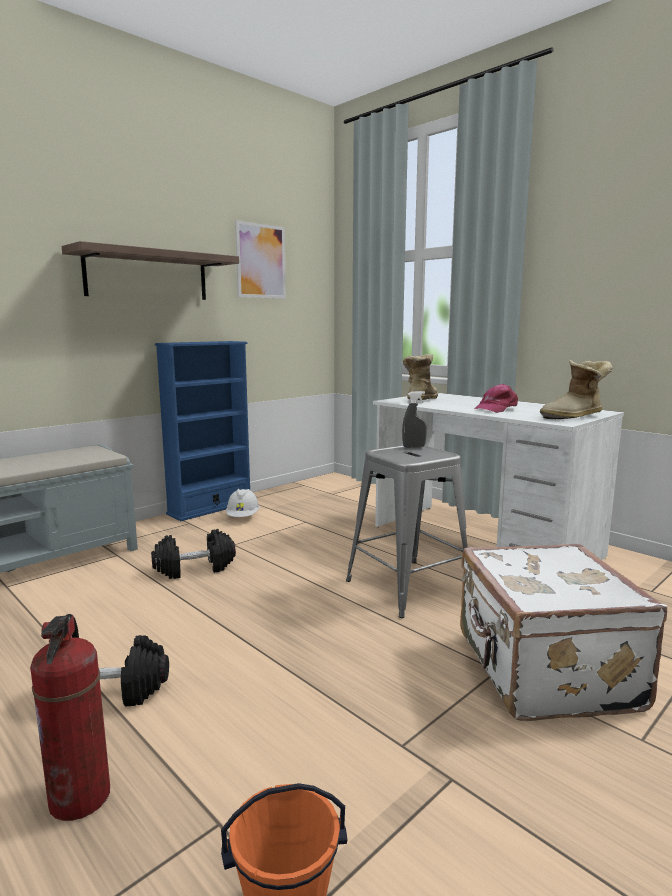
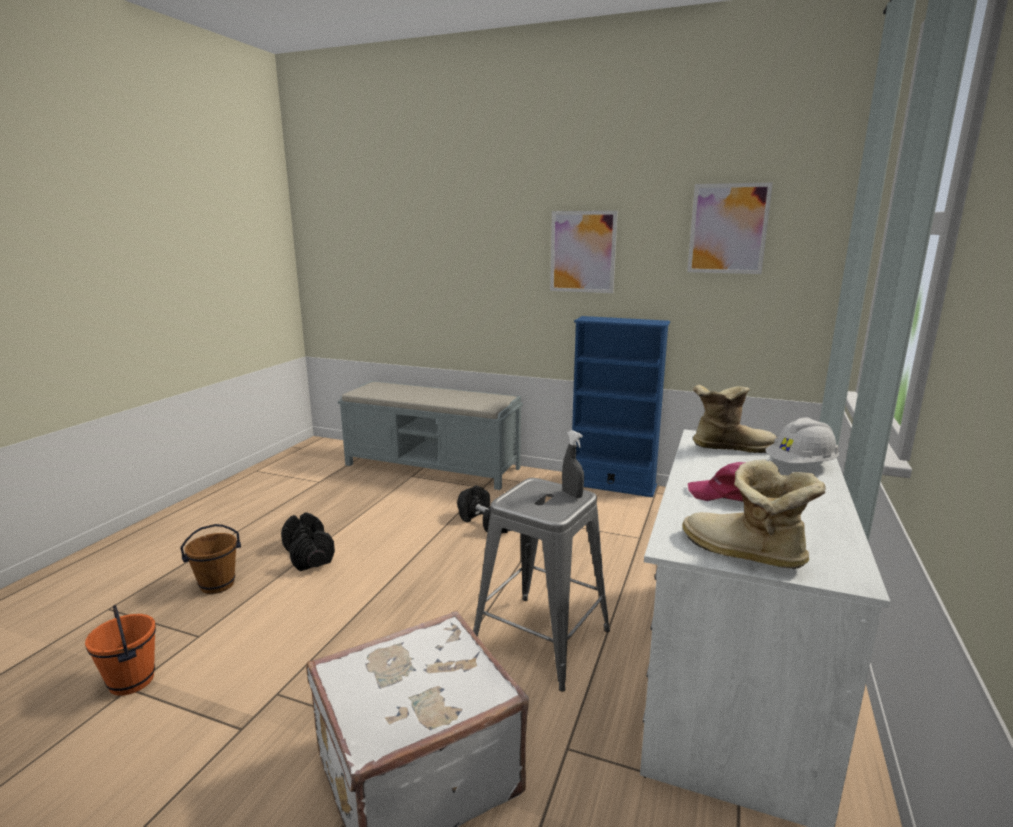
camera: 65 degrees right, 5 degrees up
fire extinguisher [30,614,110,821] -> brown bucket [180,524,241,594]
shelf [62,241,239,300] -> picture [550,211,618,293]
white hard hat [226,489,260,517] -> white hard hat moved to [766,418,839,464]

